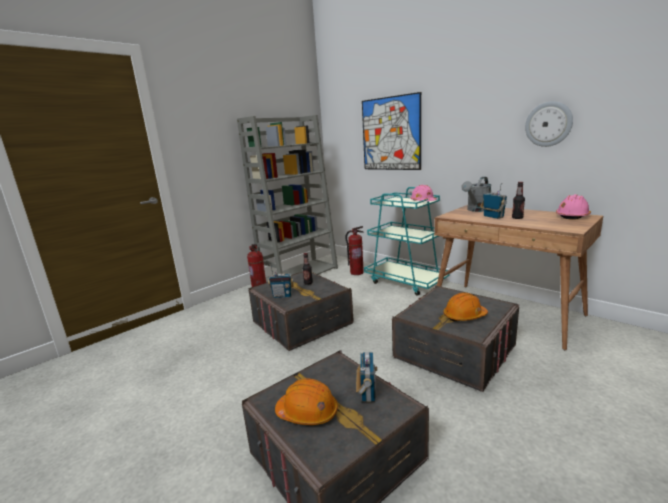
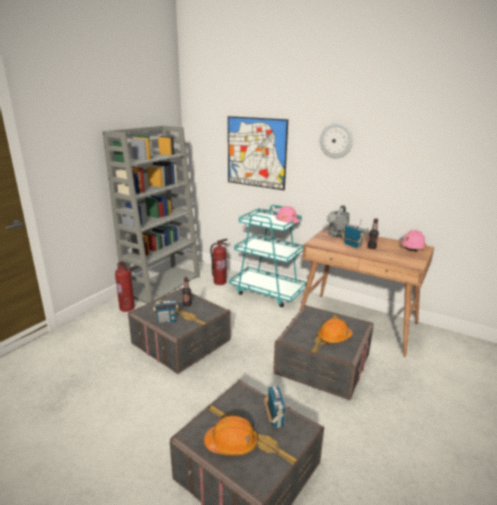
camera: 15 degrees left, 5 degrees up
wall clock [525,101,573,147] -> wall clock moved to [320,123,353,158]

